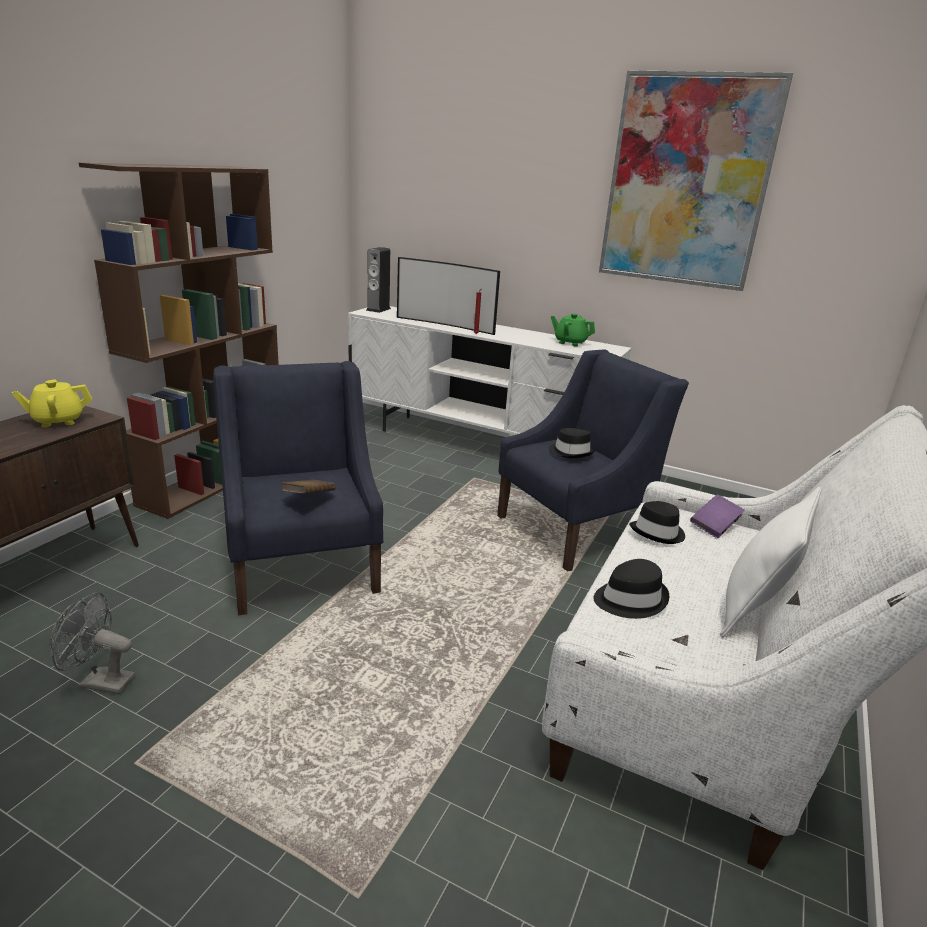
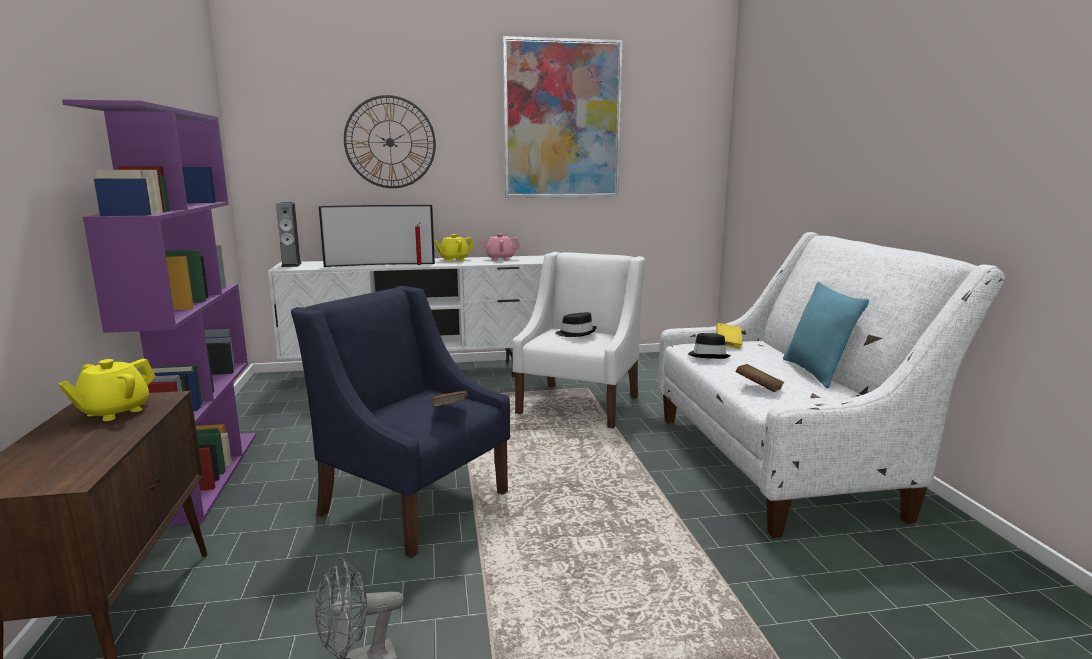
camera: 35 degrees left, 10 degrees down
brown bookcase [79,163,279,519] -> purple bookcase [62,99,256,525]
blue armchair [497,350,689,572] -> white armchair [512,252,645,429]
green teapot [551,313,595,346] -> pink teapot [479,234,520,261]
black hat [594,559,669,619] -> brown book [736,364,784,392]
purple book [690,494,745,538] -> yellow book [716,323,743,349]
white pillow [720,487,821,638] -> turquoise pillow [783,282,869,388]
none -> wall clock [344,95,436,188]
none -> yellow teapot [434,234,474,262]

